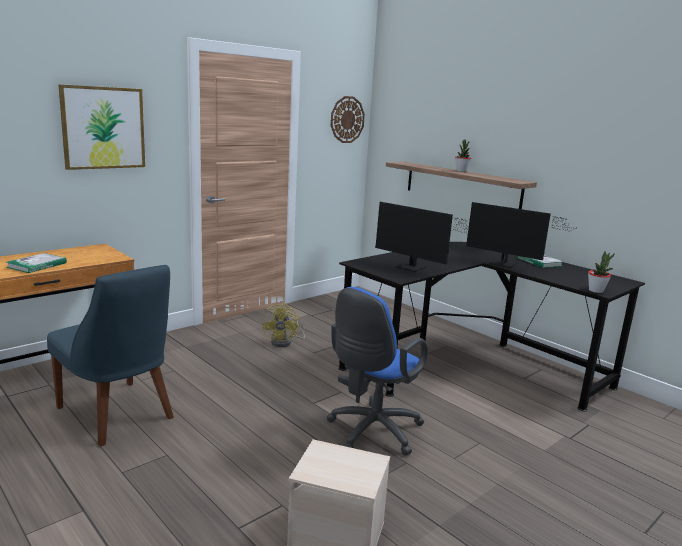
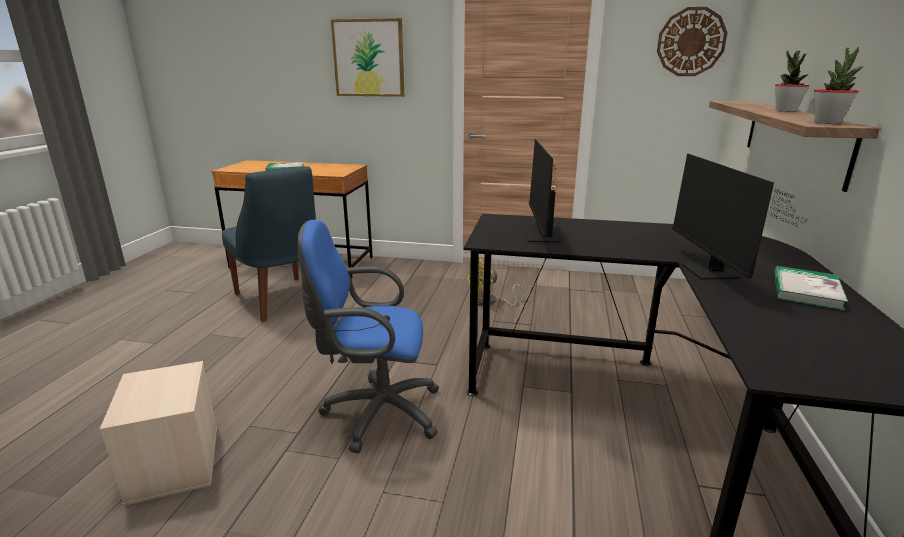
camera: 55 degrees right, 5 degrees up
blue chair [47,265,174,446] -> blue chair turned 45 degrees counterclockwise [222,166,316,322]
potted plant [588,251,615,293] -> potted plant moved to [814,47,864,124]

